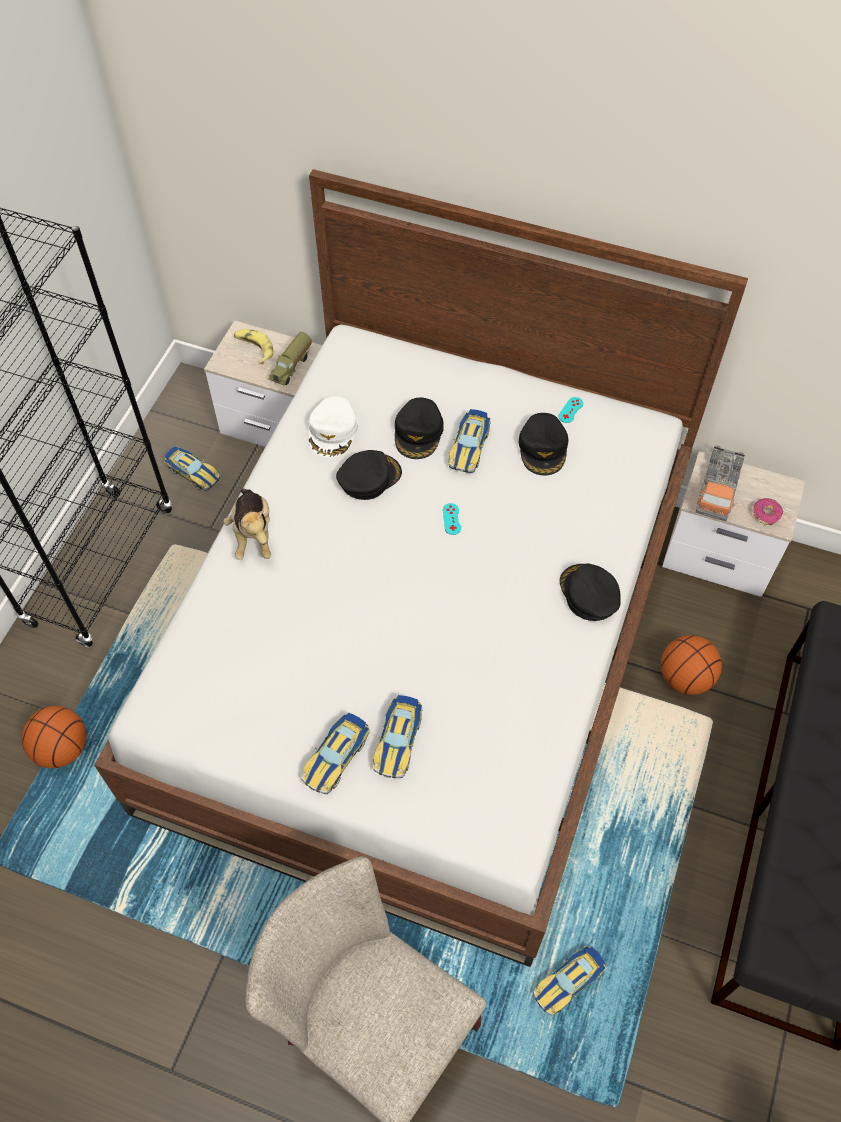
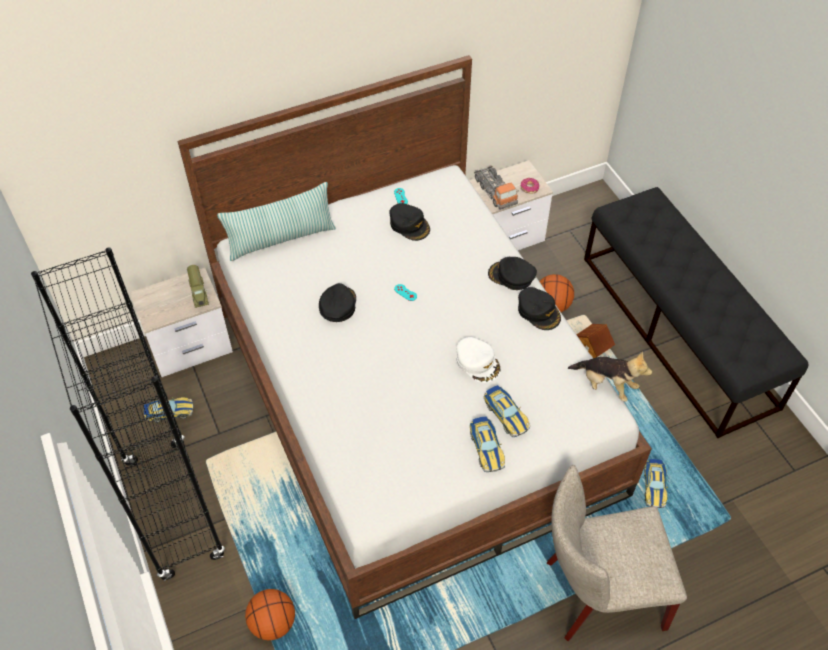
camera: 45 degrees left, 5 degrees down
plush toy [223,489,271,560] -> plush toy moved to [568,351,652,402]
banana [234,329,274,364] -> none
white cap [308,396,358,458] -> white cap moved to [457,337,501,383]
black cap [395,398,444,459] -> black cap moved to [518,287,561,330]
toy car [448,409,491,473] -> none
none -> pillow [217,182,336,261]
none -> toy house [577,324,615,358]

